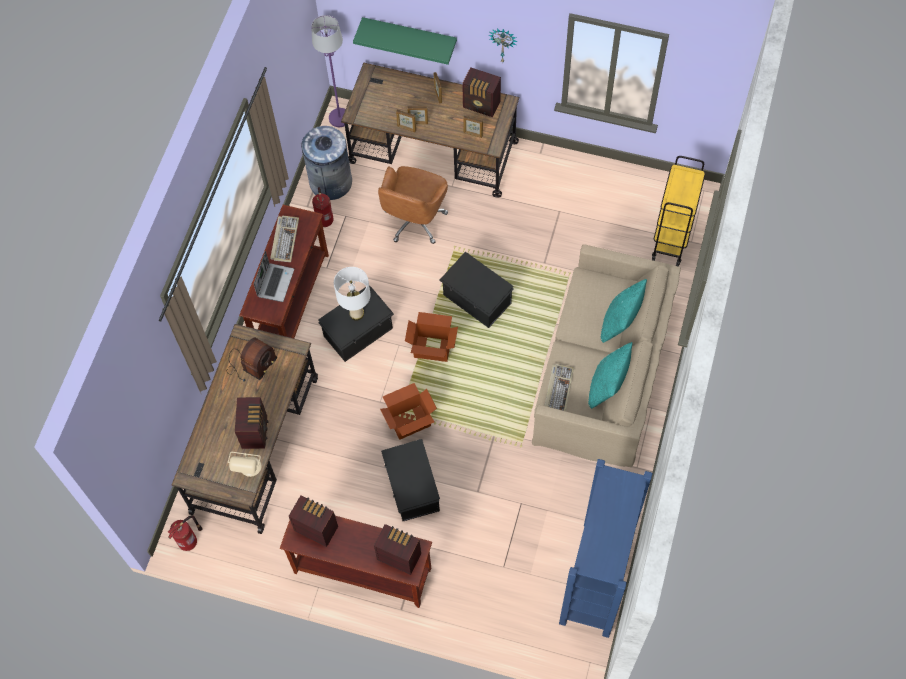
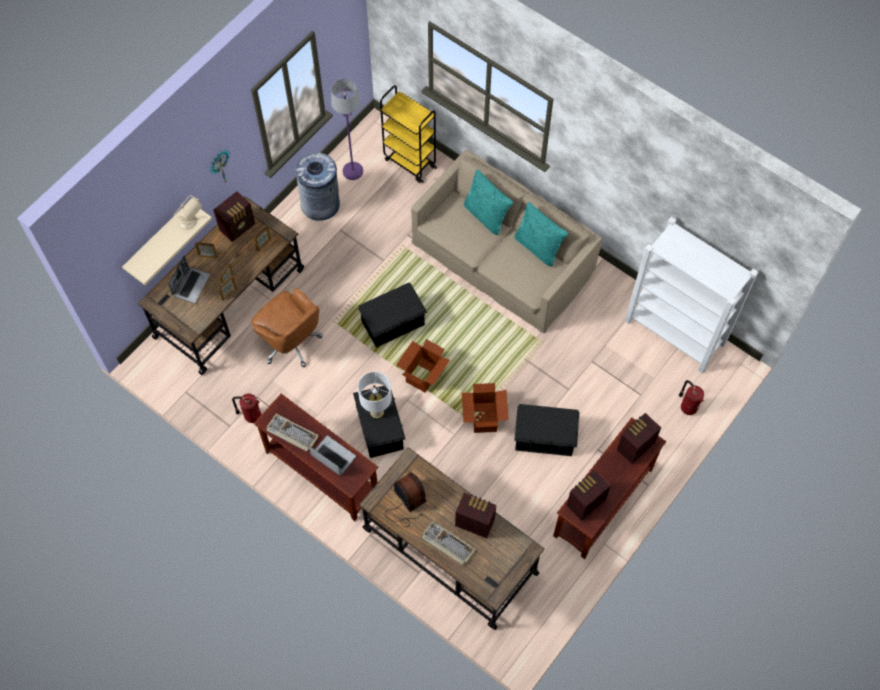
camera: 70 degrees left, 0 degrees up
fire extinguisher [168,515,202,551] -> fire extinguisher moved to [679,380,704,415]
beige table lamp [227,452,262,477] -> beige table lamp moved to [174,195,202,230]
grey trash can [301,126,352,200] -> grey trash can moved to [295,152,340,221]
purple floor lamp [311,15,345,127] -> purple floor lamp moved to [331,79,363,180]
green shelf [353,17,457,65] -> beige shelf [122,209,212,285]
keyboard [544,364,574,411] -> keyboard moved to [422,521,476,566]
blue bookcase [559,459,653,638] -> white bookcase [625,217,758,373]
none -> laptop [168,255,210,303]

